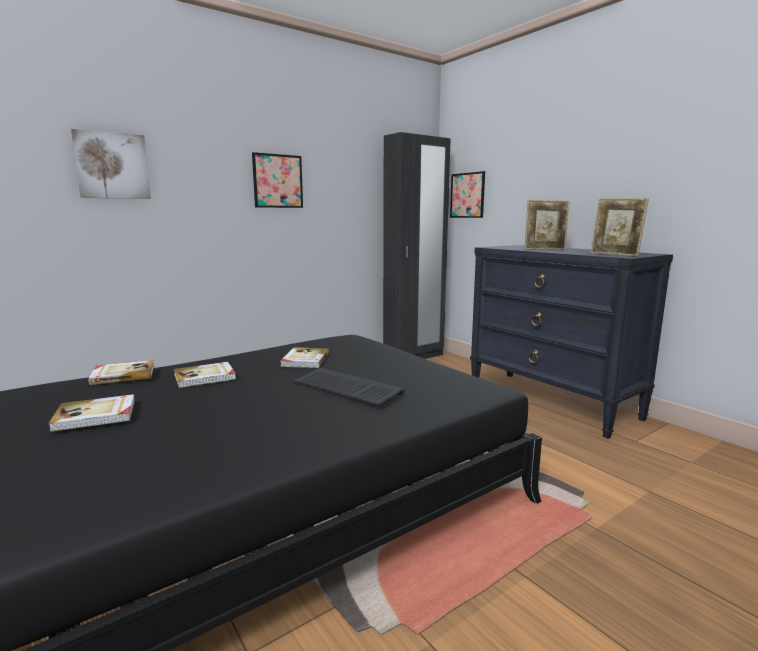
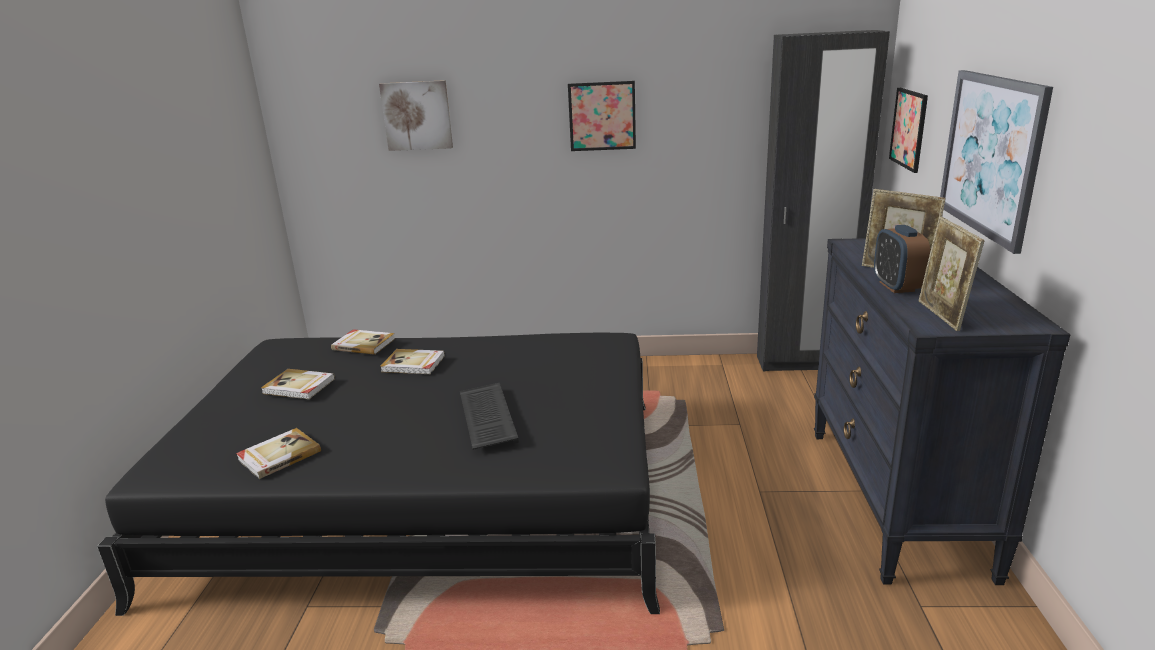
camera: 40 degrees right, 10 degrees up
book [280,347,329,368] -> book moved to [236,428,321,479]
none -> alarm clock [874,225,930,293]
none -> picture [940,70,1053,254]

